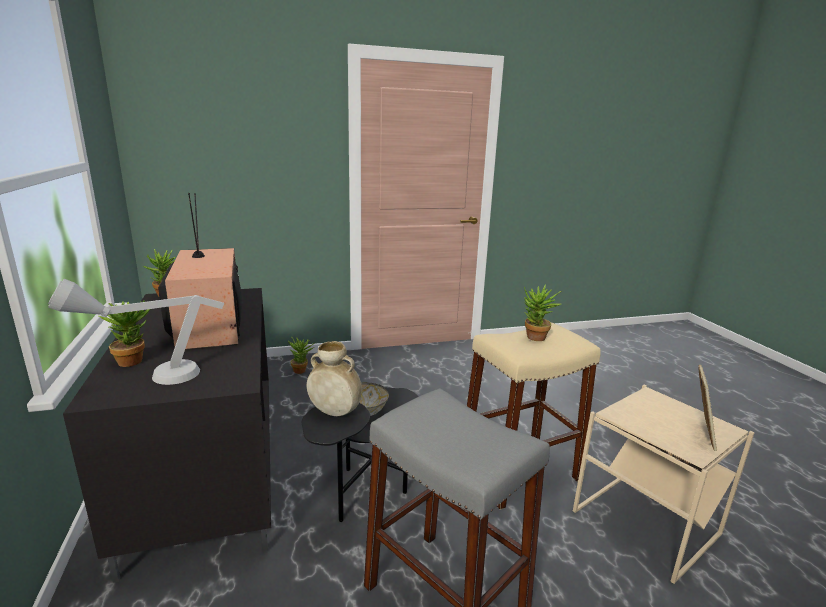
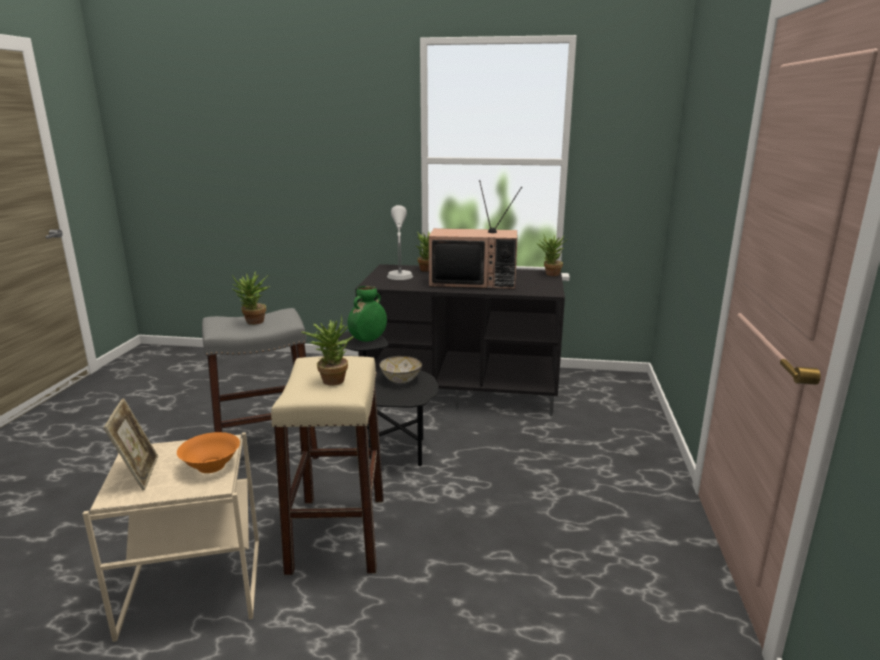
camera: 115 degrees right, 0 degrees up
potted plant [288,337,316,374] -> potted plant moved to [232,271,270,325]
beige vase [307,341,362,416] -> green vase [347,286,387,342]
picture frame [698,365,717,451] -> picture frame turned 150 degrees counterclockwise [104,398,158,490]
none -> orange bowl [177,432,240,473]

